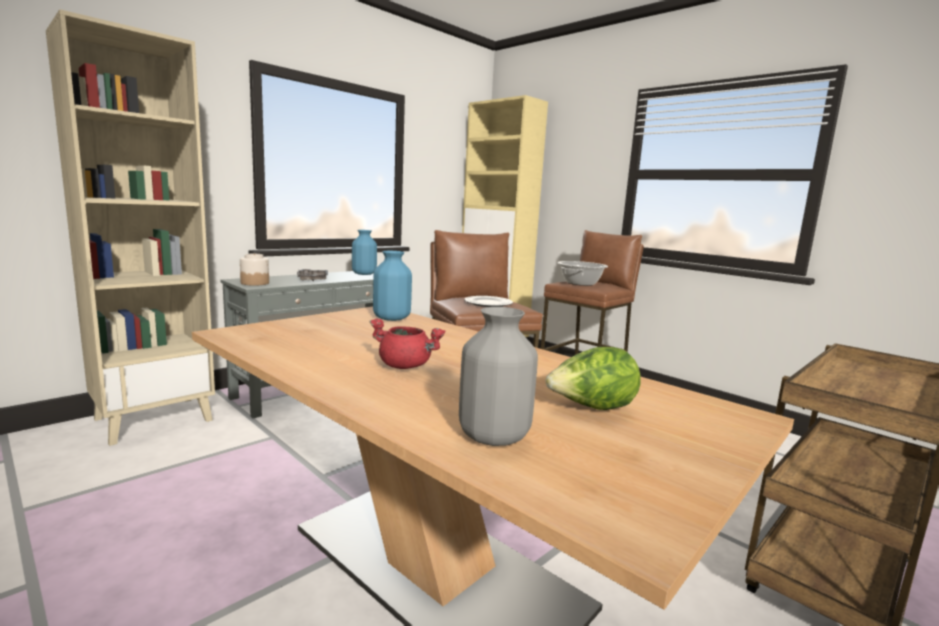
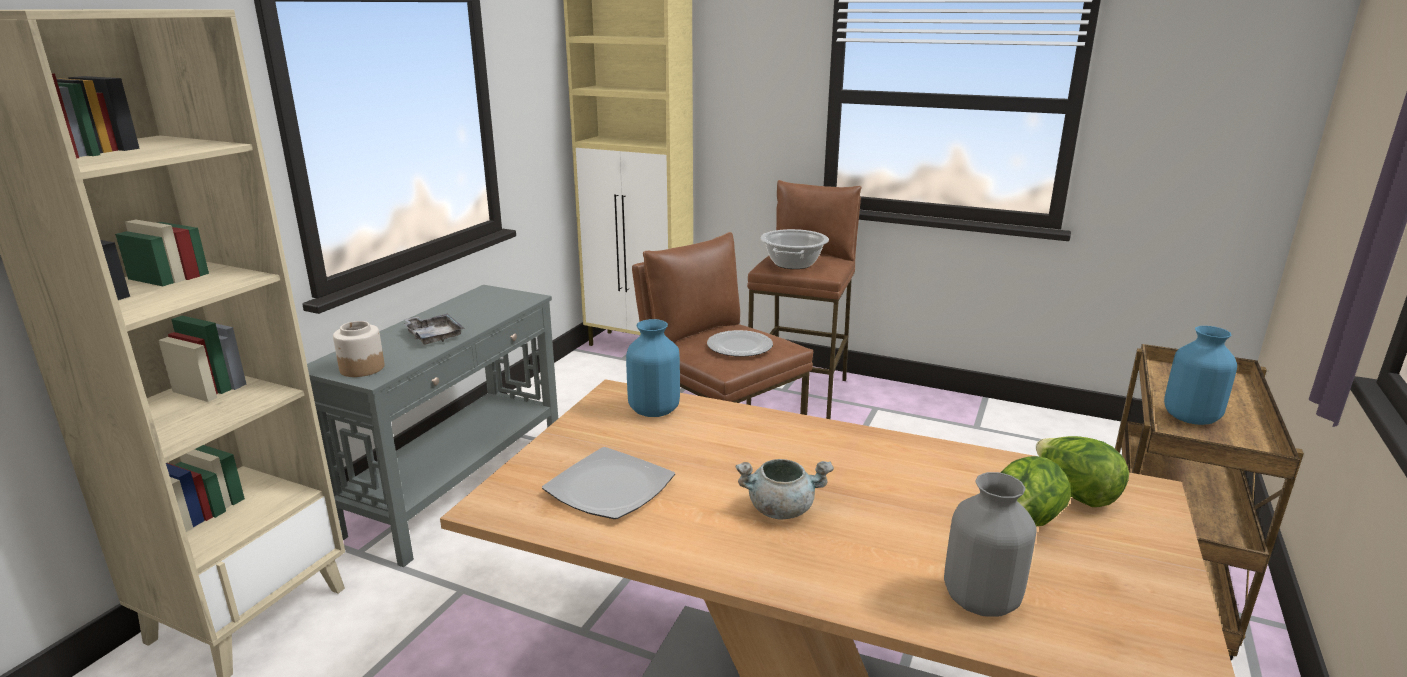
camera: 20 degrees left, 10 degrees up
blue vase [352,230,377,275] -> blue vase moved to [1164,326,1237,425]
red cooking pot [370,318,446,369] -> grey cooking pot [735,459,834,520]
none -> plate [542,447,675,519]
none -> lettuce [1036,436,1129,507]

